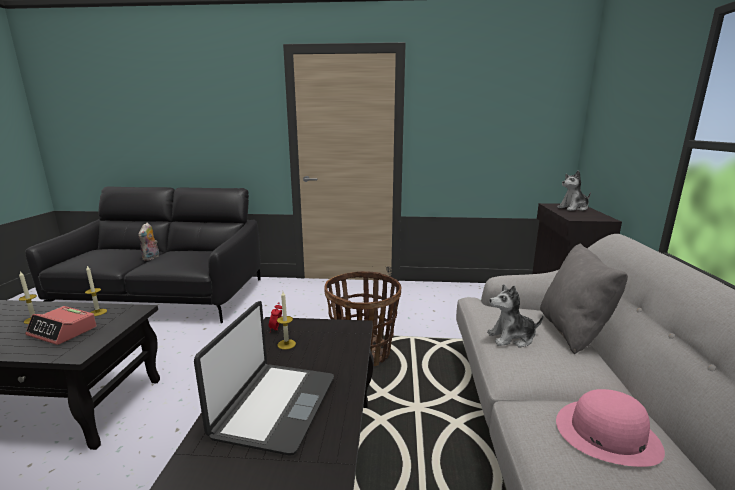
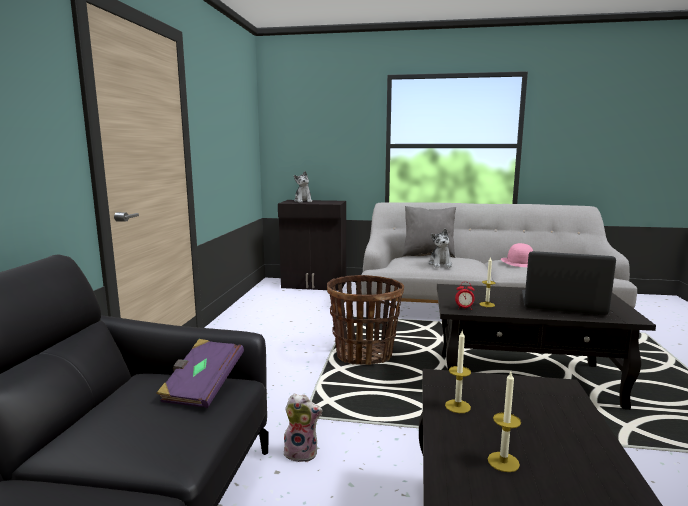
camera: 85 degrees left, 5 degrees down
alarm clock [25,306,97,345] -> none
plush toy [138,223,159,261] -> plush toy moved to [282,393,322,462]
none -> purple book [156,339,244,408]

